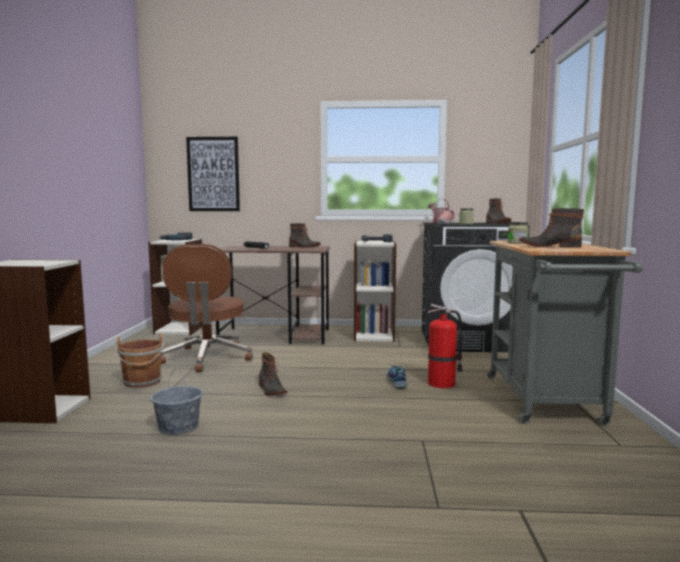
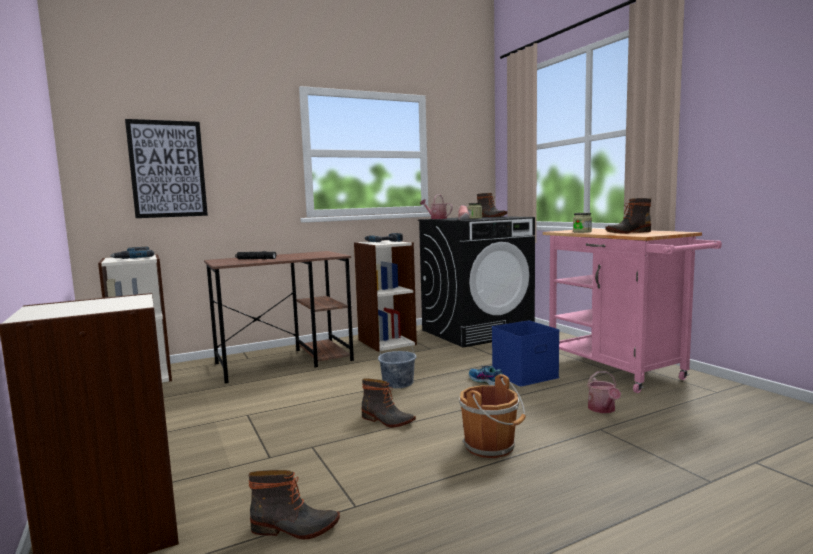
camera: 30 degrees left, 0 degrees up
brown bucket [115,333,165,388] -> brown bucket moved to [459,374,526,458]
grey bucket [151,369,203,435] -> grey bucket moved to [378,336,416,388]
brown office chair [161,244,253,372] -> none
boot [289,223,321,248] -> boot moved to [248,470,340,539]
fire extinguisher [428,304,463,388] -> blue storage box [492,321,560,386]
grey cart [487,241,643,426] -> pink cart [543,228,722,393]
none -> watering can [587,371,621,413]

